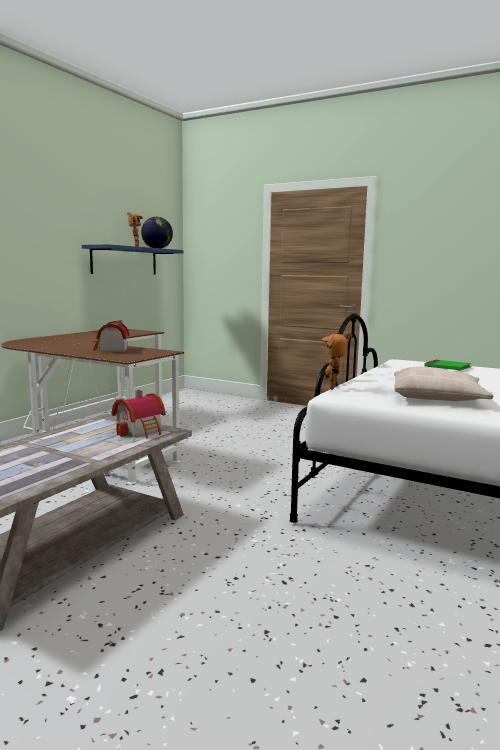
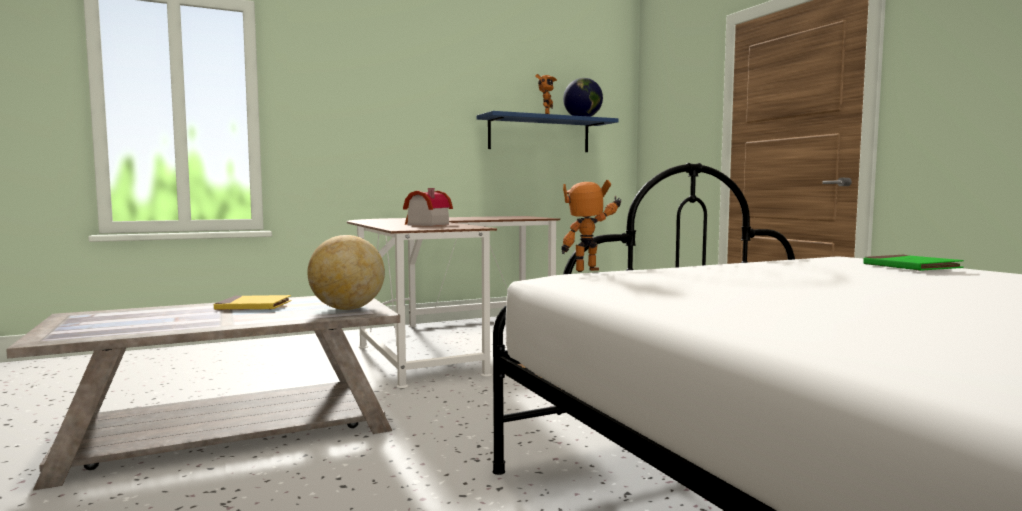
camera: 35 degrees right, 5 degrees down
toy house [111,390,166,438] -> globe [307,235,385,310]
beige pillow [394,367,493,401] -> none
none -> yellow book [214,295,292,310]

